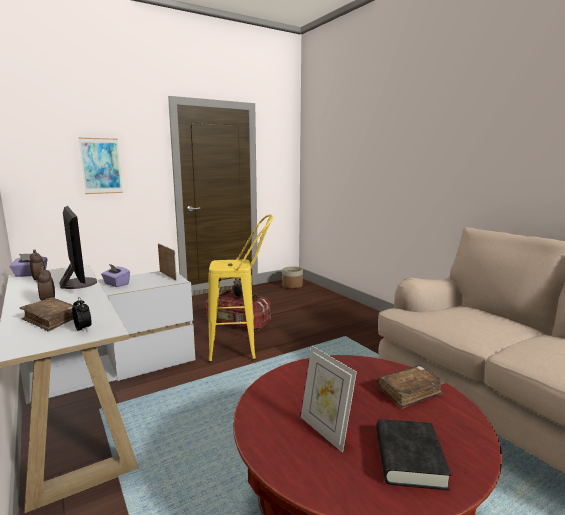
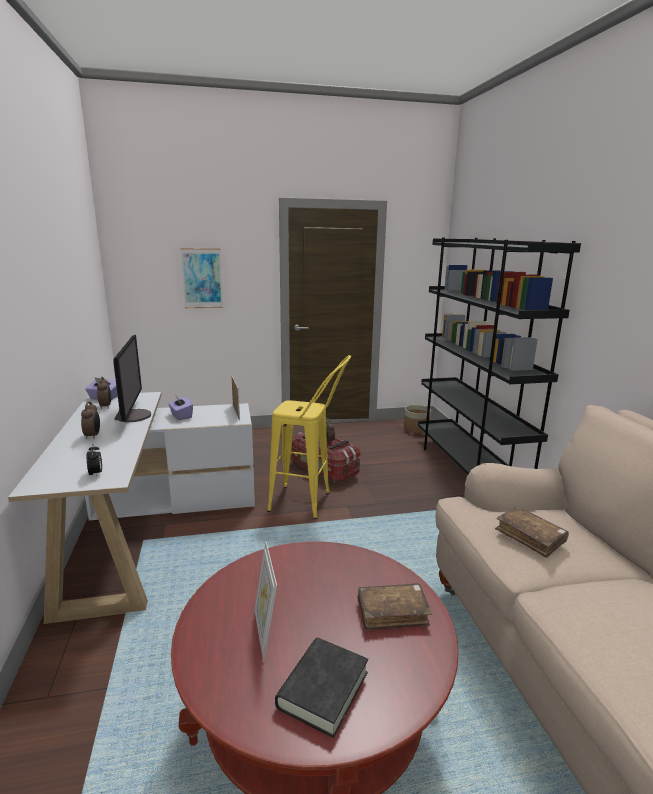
camera: 20 degrees right, 5 degrees up
brown book [19,298,73,332] -> brown book moved to [495,506,569,558]
none -> black bookcase [418,237,581,475]

